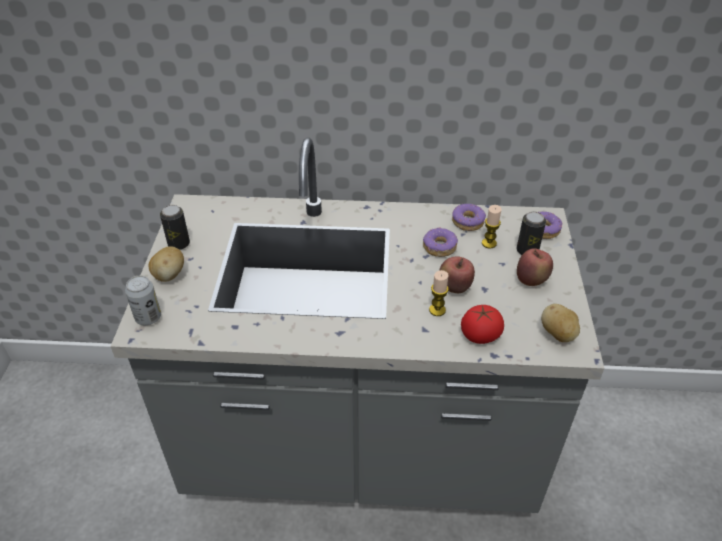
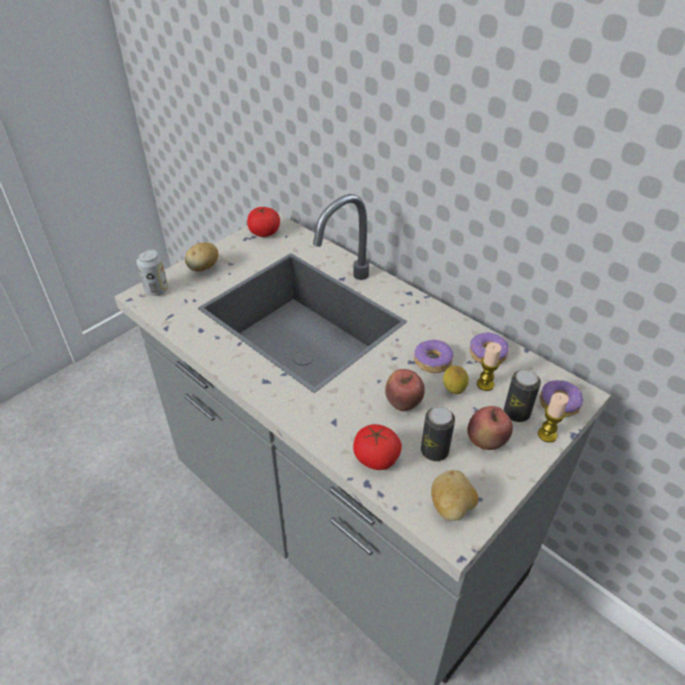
camera: 40 degrees right, 0 degrees up
can [160,205,190,250] -> can moved to [421,406,455,461]
candle [429,270,449,316] -> candle moved to [538,393,569,442]
none -> tomato [247,207,280,237]
none -> lemon [443,366,469,394]

